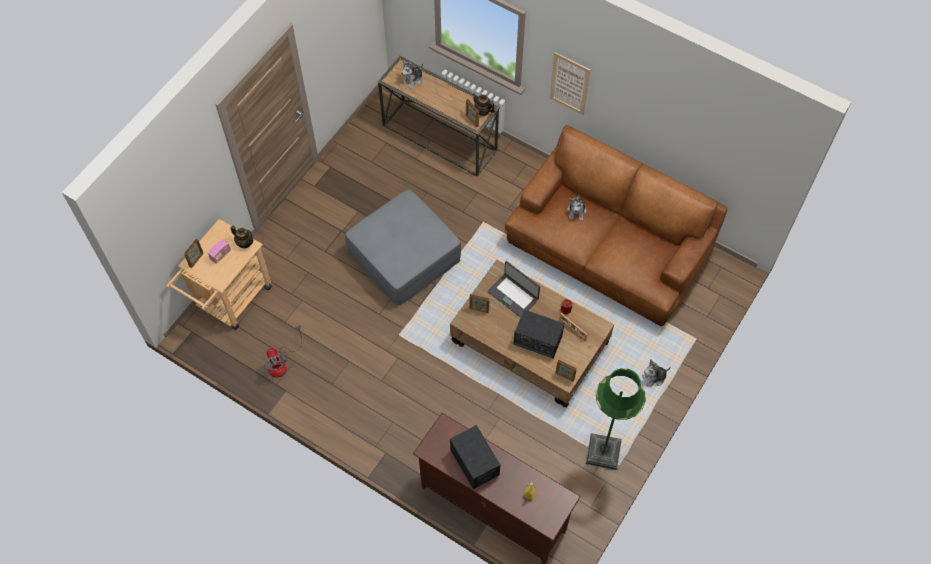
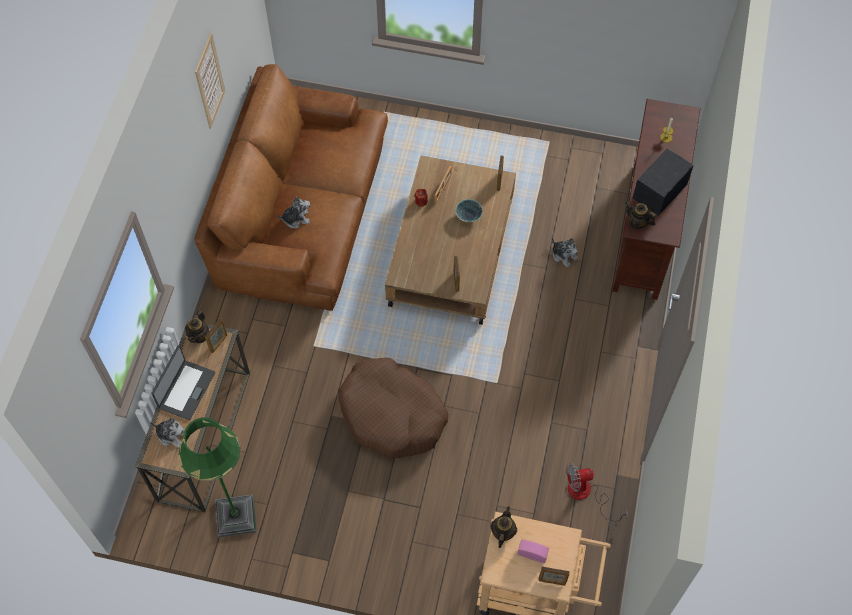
camera: 110 degrees left, 0 degrees up
fan [264,325,302,377] -> fan turned 150 degrees counterclockwise [567,463,628,521]
grey ottoman [345,189,461,306] -> brown dog bed [338,358,448,458]
laptop [488,261,540,317] -> laptop moved to [151,345,215,420]
radio [514,309,565,359] -> bowl [455,199,483,222]
picture [550,52,590,115] -> picture moved to [195,33,225,129]
green floor lamp [586,368,646,470] -> green floor lamp moved to [178,417,257,538]
plush toy [642,360,671,387] -> plush toy moved to [552,237,578,267]
none -> teapot [626,202,656,229]

